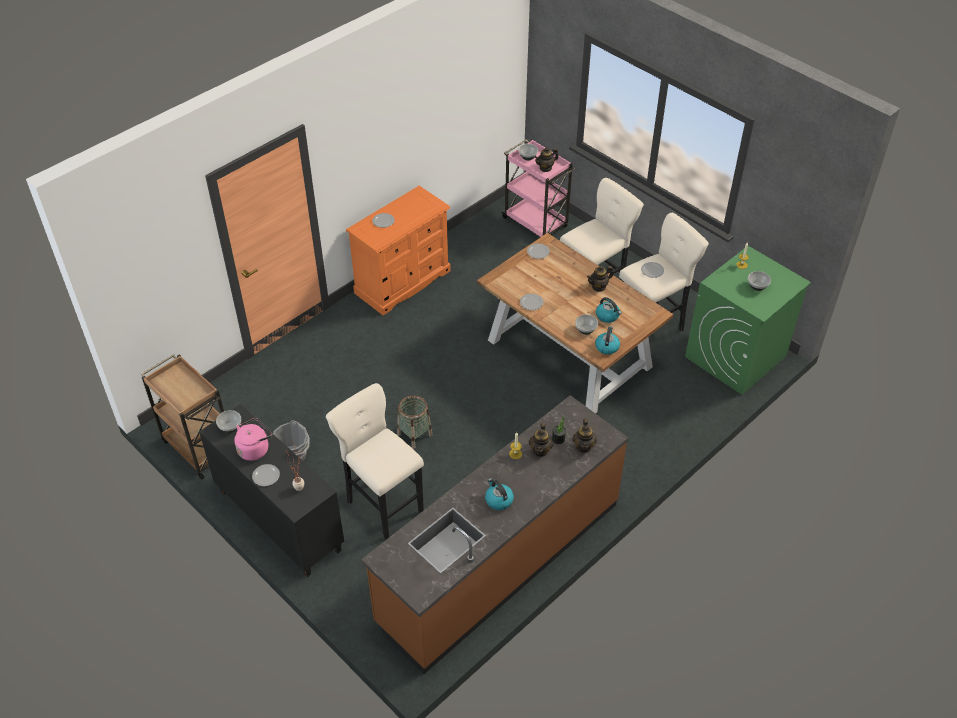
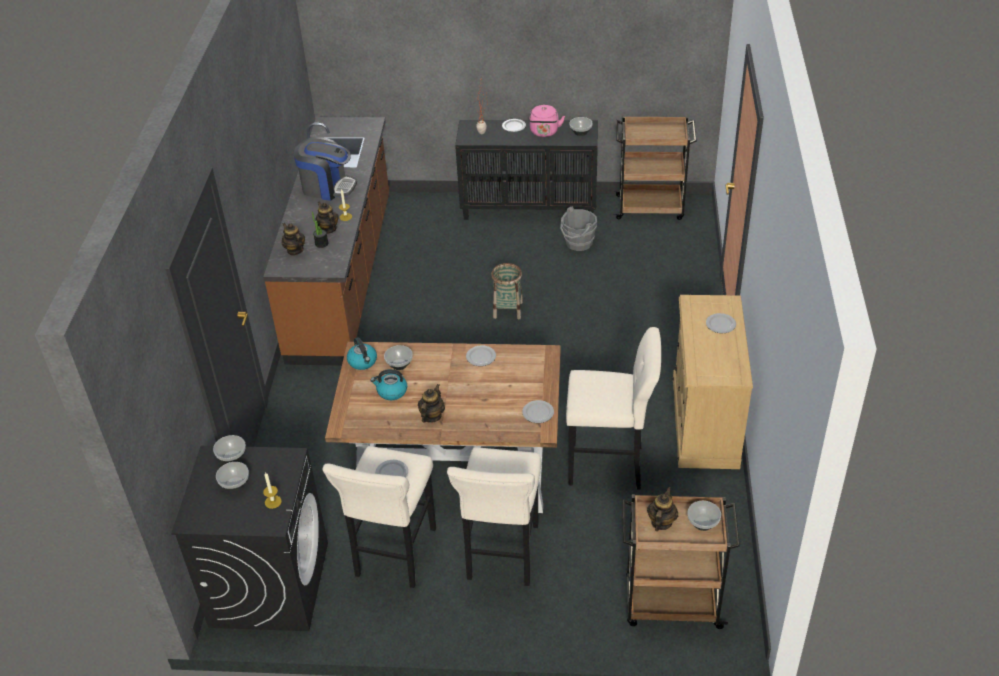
camera: 140 degrees right, 5 degrees down
beige stool [326,383,424,539] -> beige stool moved to [566,327,661,490]
orange dresser [346,186,450,315] -> beige dresser [673,295,753,469]
kettle [485,478,514,510] -> coffee machine [294,137,357,201]
pink cart [501,139,575,237] -> brown cart [622,494,740,629]
green washing machine [685,246,811,395] -> black washing machine [171,446,328,631]
none -> bowl [213,435,246,463]

